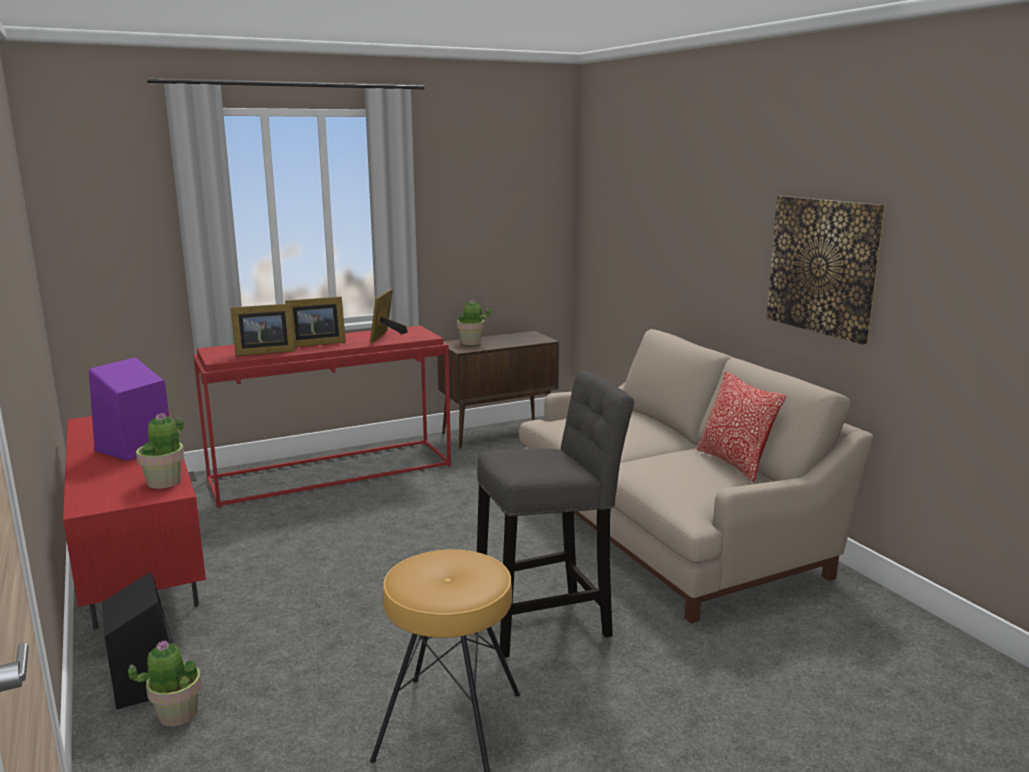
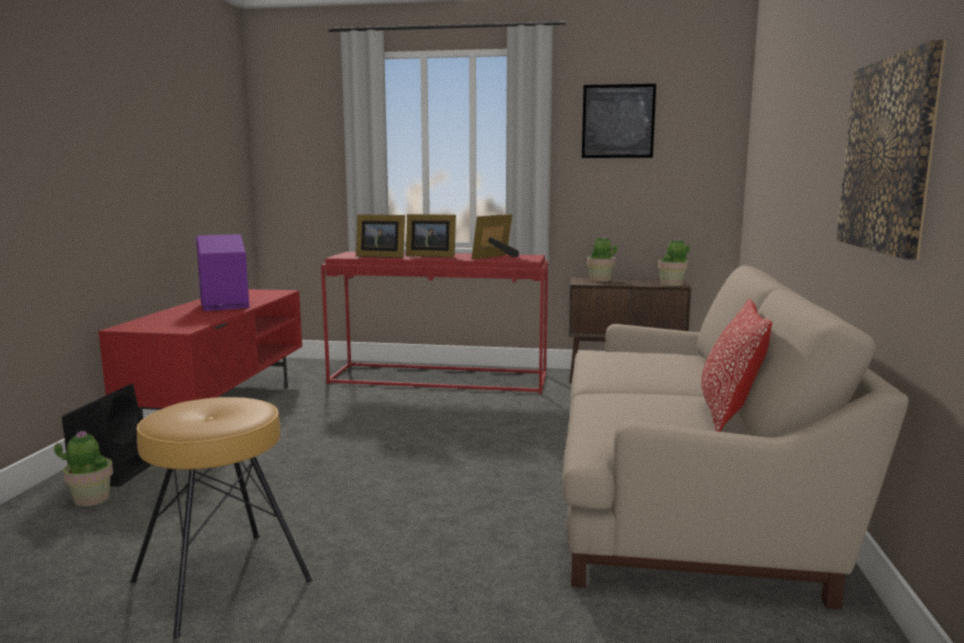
camera: 35 degrees right, 5 degrees down
potted plant [136,413,184,489] -> potted plant moved to [658,237,690,286]
grey stool [477,370,634,658] -> none
none -> picture [582,84,656,158]

